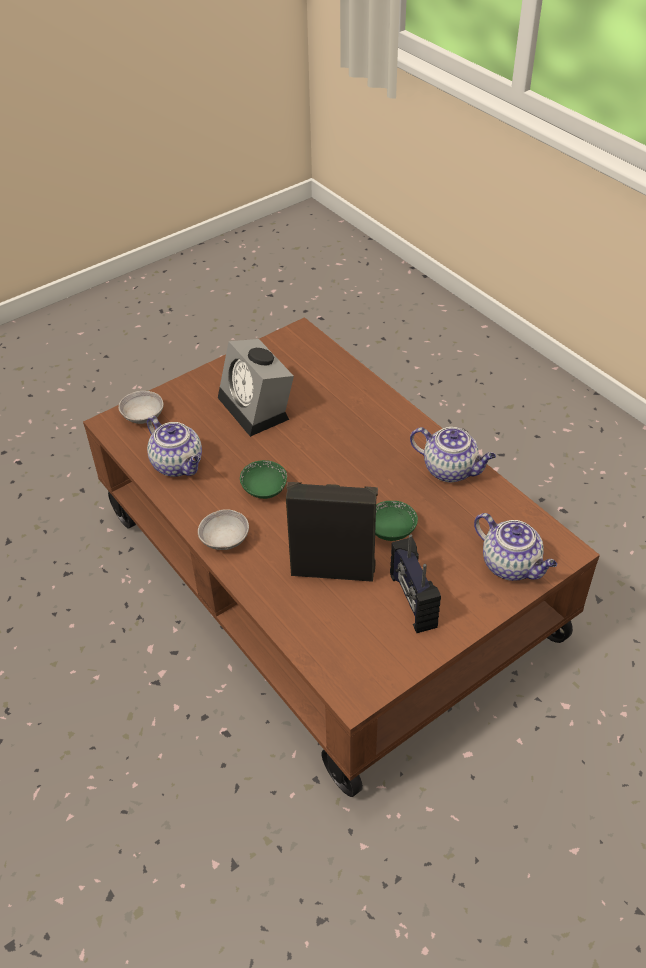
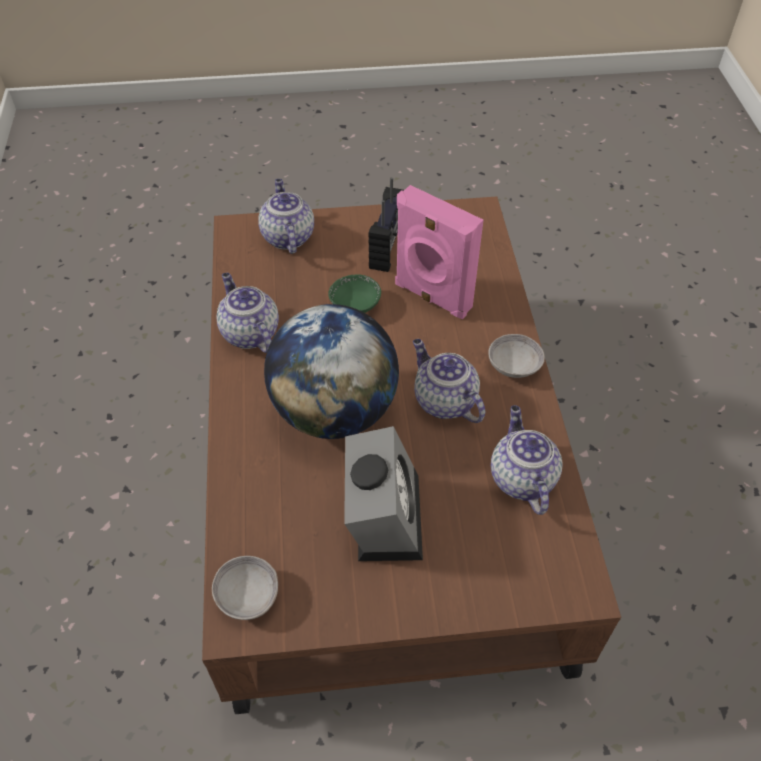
camera: 150 degrees left, 5 degrees up
grey bowl [118,391,164,424] -> grey bowl moved to [212,556,278,620]
green bowl [240,460,287,499] -> teapot [413,339,485,423]
black speaker [286,482,378,582] -> pink speaker [395,185,484,319]
none -> globe [264,304,399,439]

